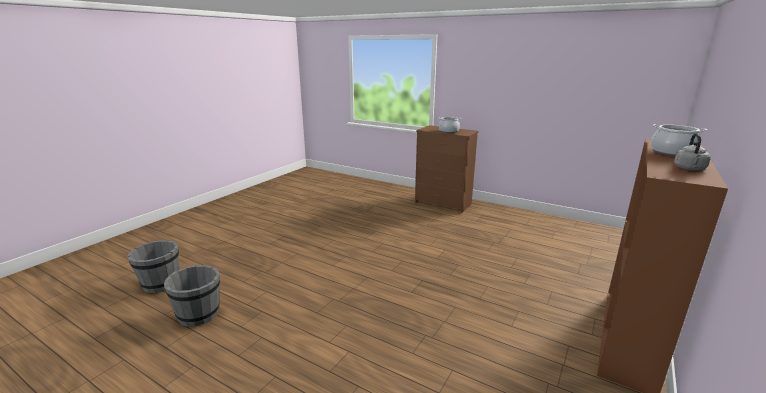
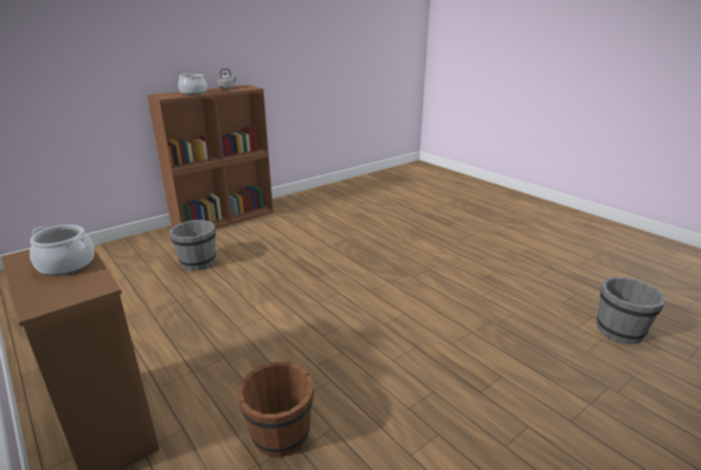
camera: 160 degrees left, 5 degrees up
grey bucket [164,265,220,327] -> grey bucket moved to [169,220,216,270]
none -> brown bucket [237,362,314,458]

